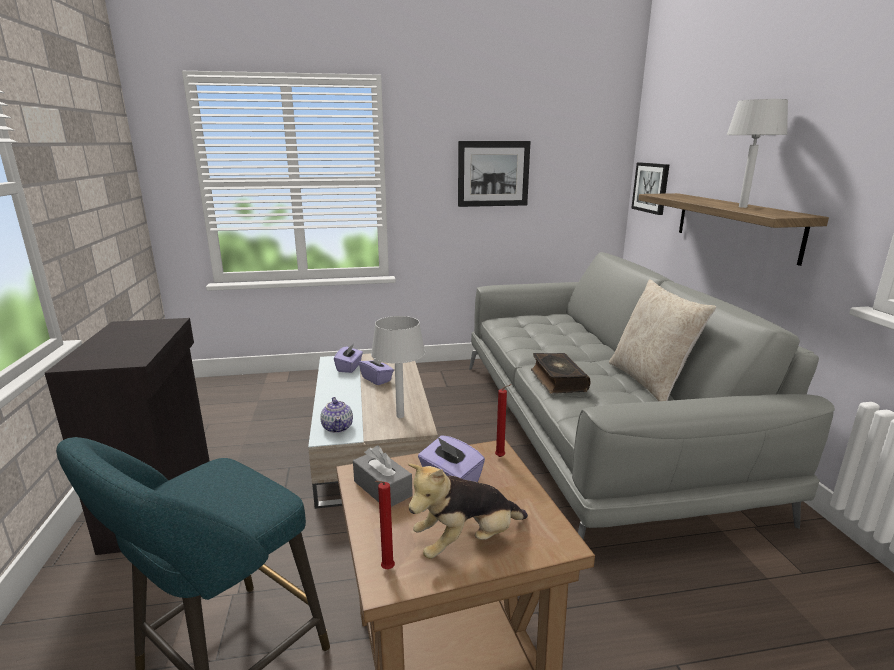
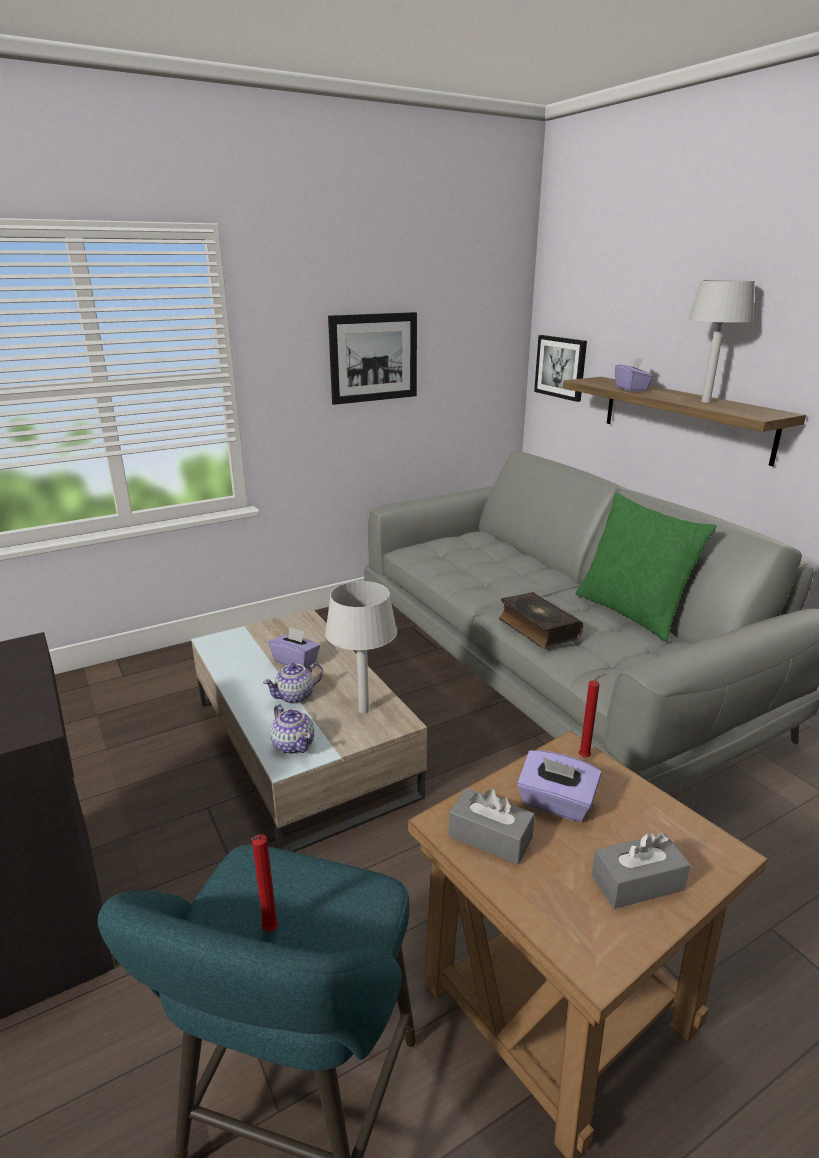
camera: 20 degrees left, 5 degrees up
purple tissue box [334,344,363,373] -> purple tissue box moved to [615,357,653,392]
red candle [375,481,395,569] -> red candle moved to [251,834,279,932]
plush toy [408,463,528,559] -> grey tissue box [591,833,691,909]
beige pillow [609,279,716,401] -> green pillow [576,493,717,642]
none -> teapot [263,663,323,704]

